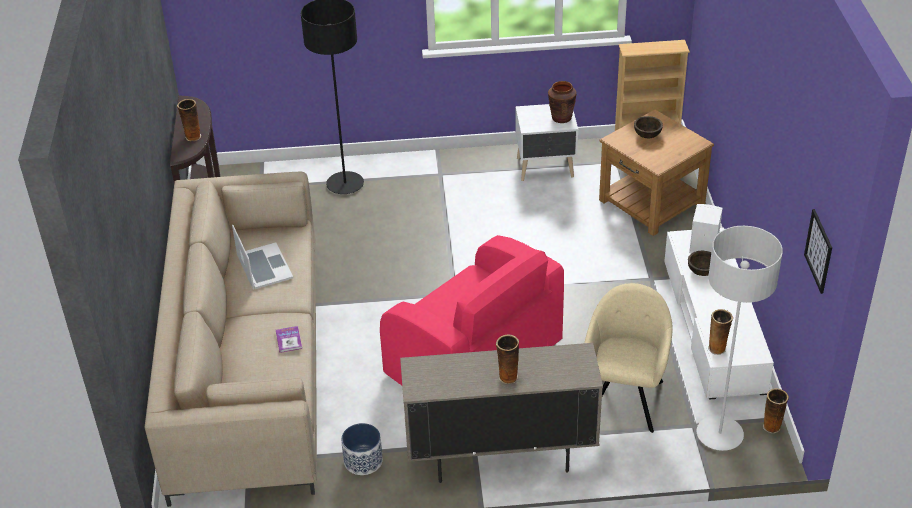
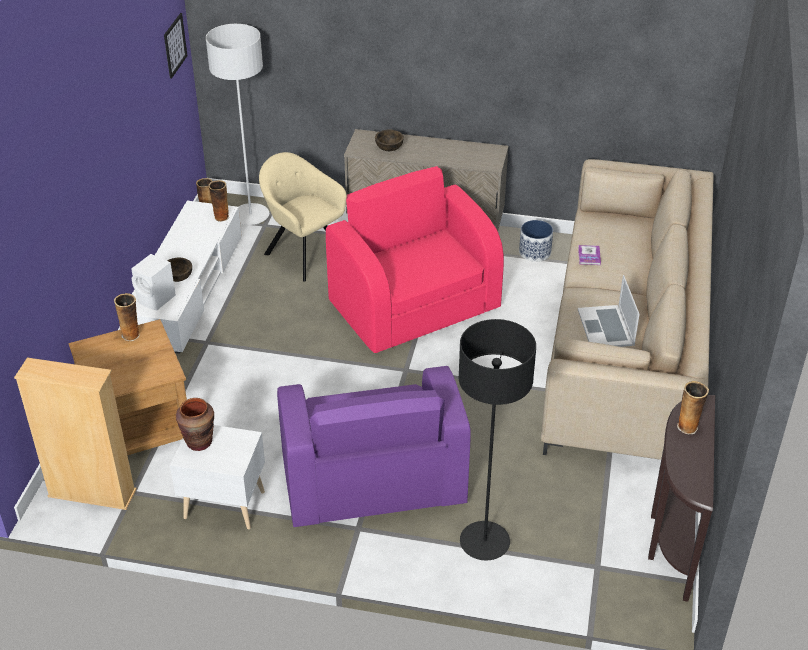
camera: 165 degrees left, 0 degrees up
vase [496,335,519,384] -> vase moved to [114,293,140,341]
beige armchair [584,283,673,433] -> beige armchair turned 105 degrees clockwise [259,152,347,282]
brown bowl [634,116,663,138] -> brown bowl moved to [375,130,404,151]
none -> purple armchair [277,366,471,527]

